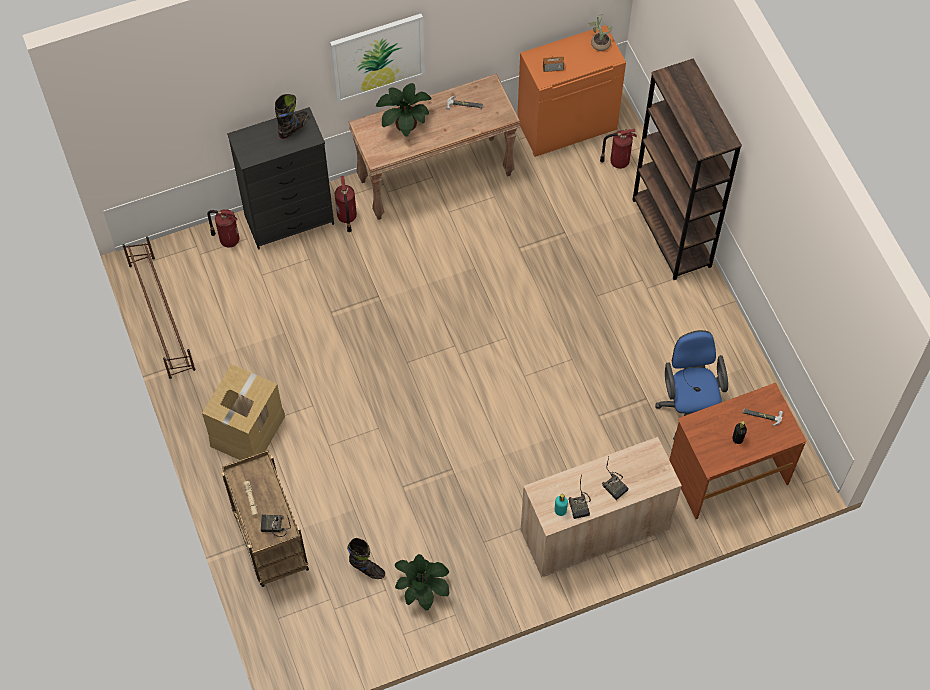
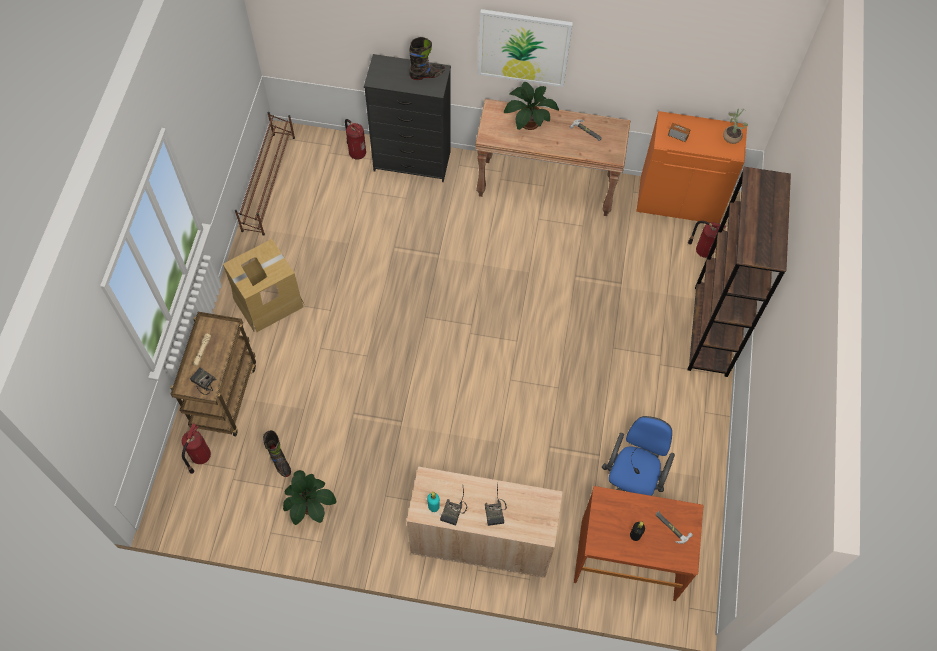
camera: 30 degrees right, 0 degrees up
fire extinguisher [335,176,357,233] -> fire extinguisher moved to [182,424,211,474]

